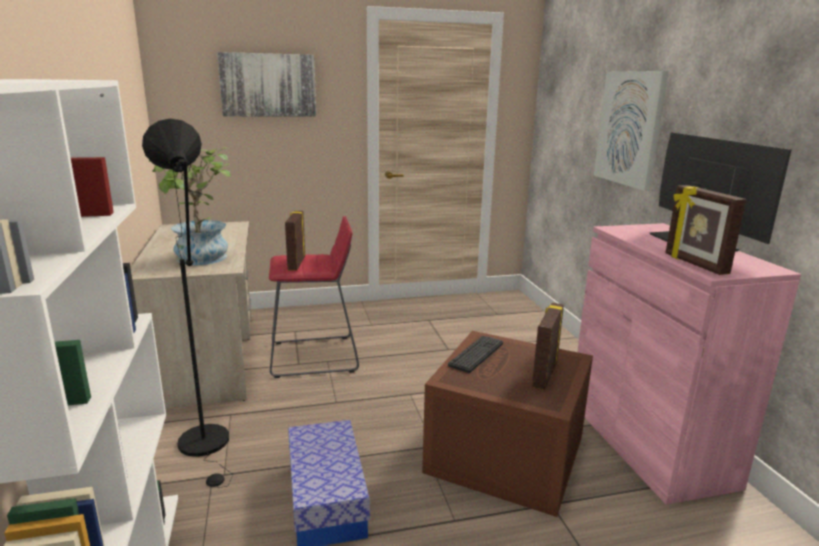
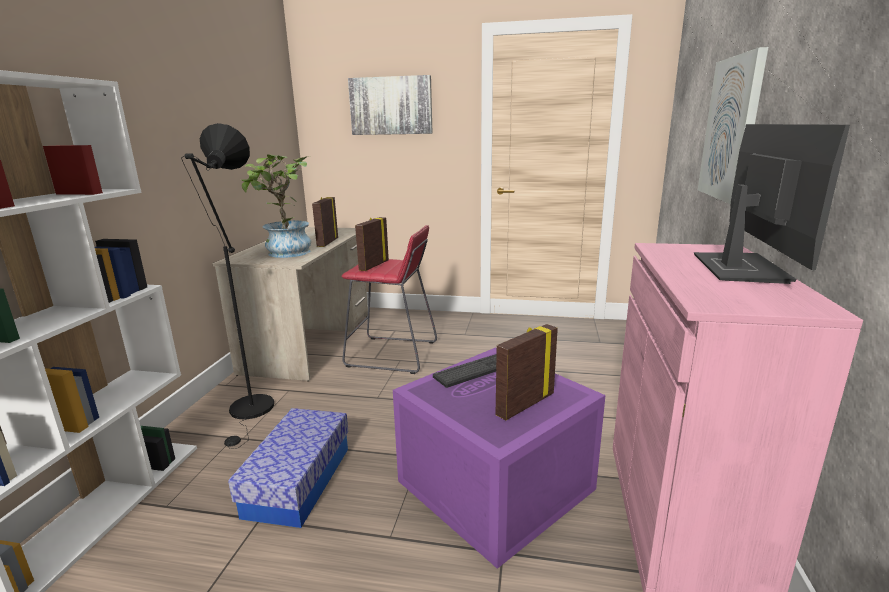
camera: 25 degrees right, 0 degrees up
brown storage box [422,331,593,517] -> purple storage box [393,347,605,569]
picture frame [665,185,746,275] -> picture frame moved to [312,197,338,247]

